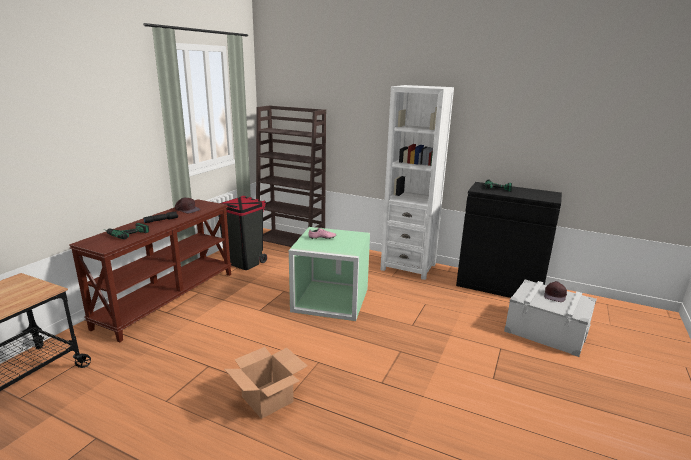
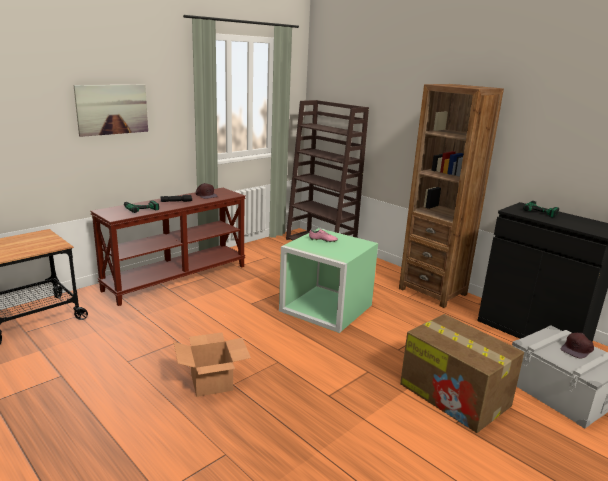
camera: 20 degrees right, 0 degrees up
black trash can [218,196,267,270] -> none
white bookcase [381,85,454,280] -> brown bookcase [399,84,504,308]
none -> picture [74,85,148,137]
none -> cardboard box [400,314,524,433]

